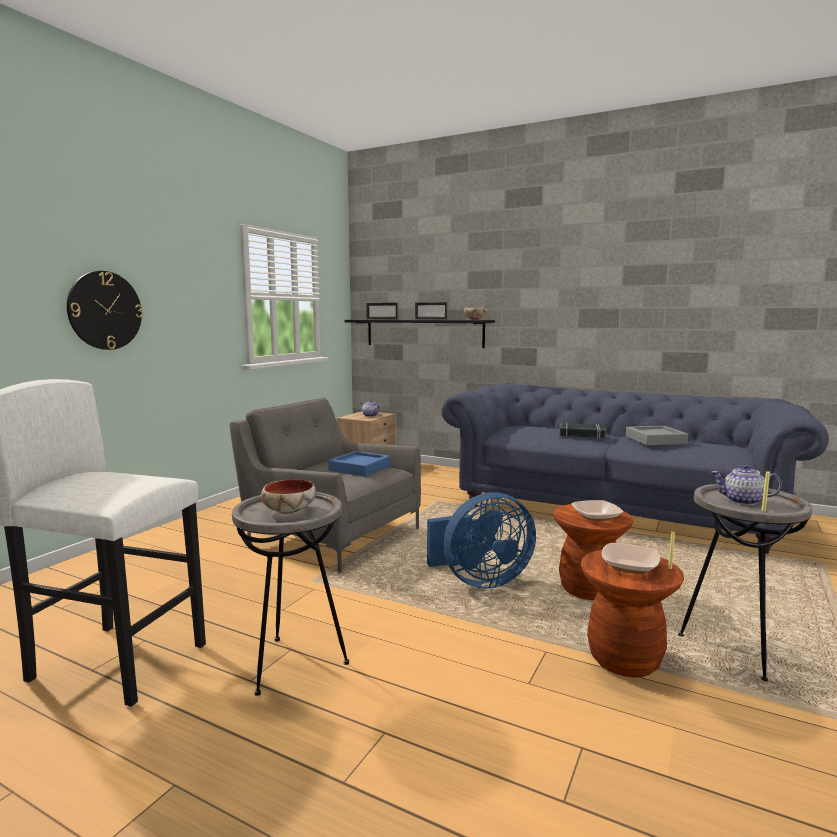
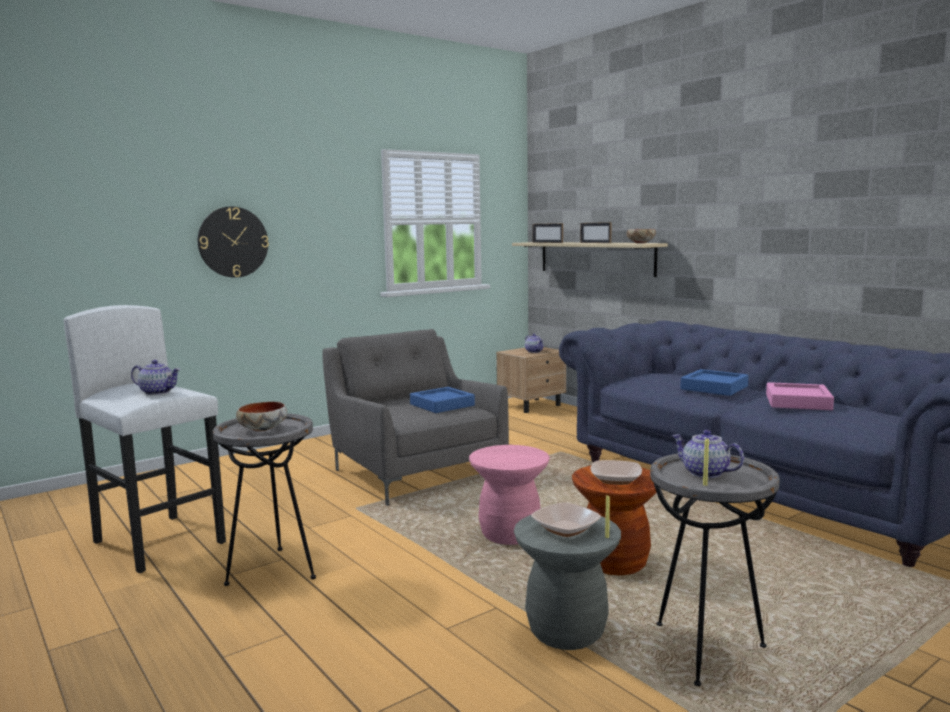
camera: 25 degrees right, 0 degrees up
black shelf [345,319,495,348] -> beige shelf [512,242,668,277]
blue fan [427,492,536,589] -> pink stool [469,445,550,545]
black book [559,423,606,438] -> blue tray [681,369,749,396]
brown stool [581,550,684,677] -> grey stool [514,515,621,650]
grey tray [626,426,688,446] -> pink tray [766,382,834,410]
none -> teapot [131,360,180,395]

